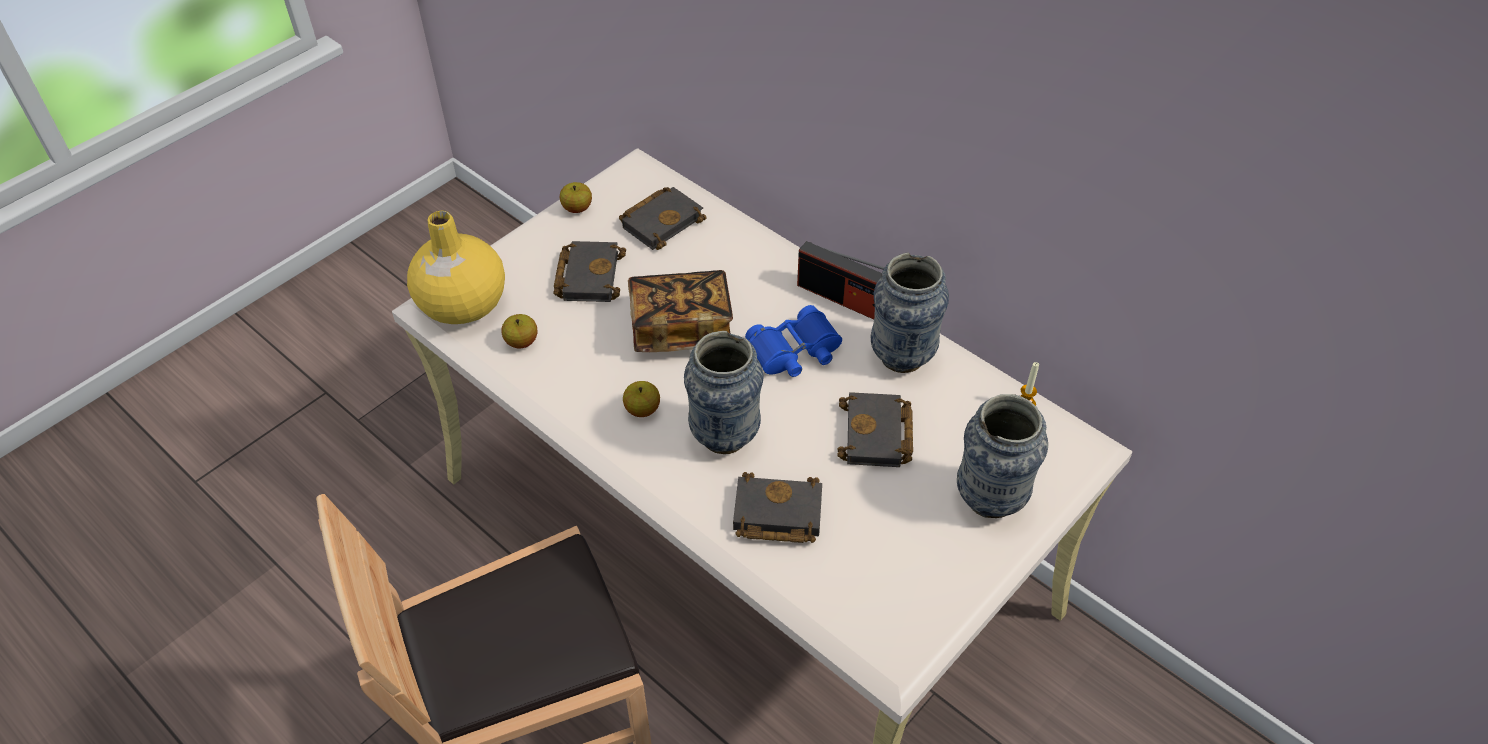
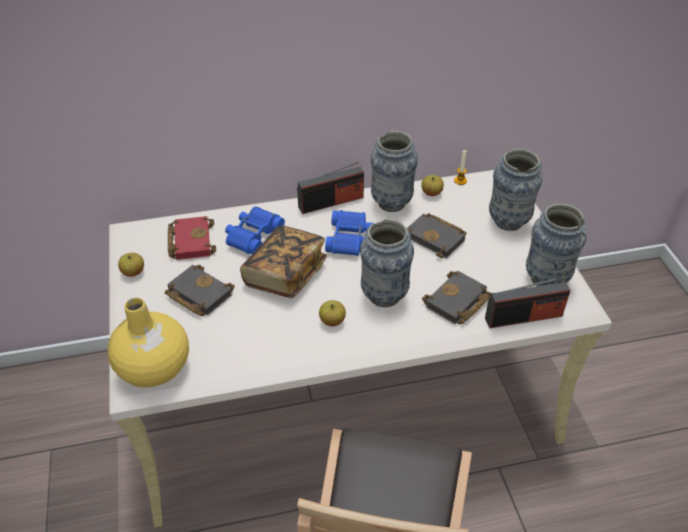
camera: 55 degrees left, 5 degrees down
apple [501,314,538,349] -> apple moved to [421,175,444,196]
black book [619,187,706,250] -> red book [168,216,216,260]
none -> blue binoculars [225,207,285,254]
none -> radio [485,276,571,328]
none -> vase [526,204,586,286]

